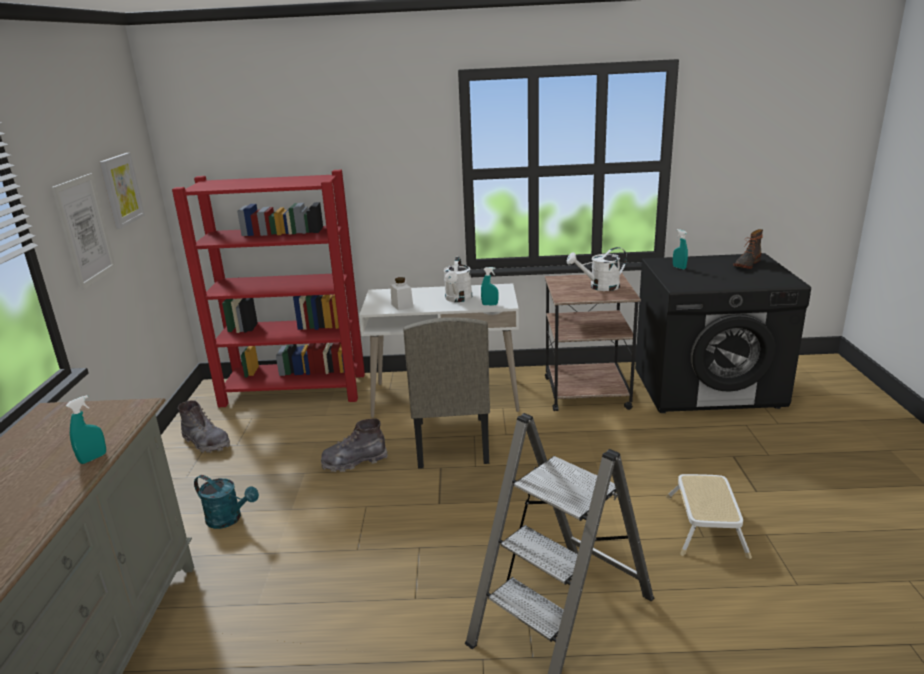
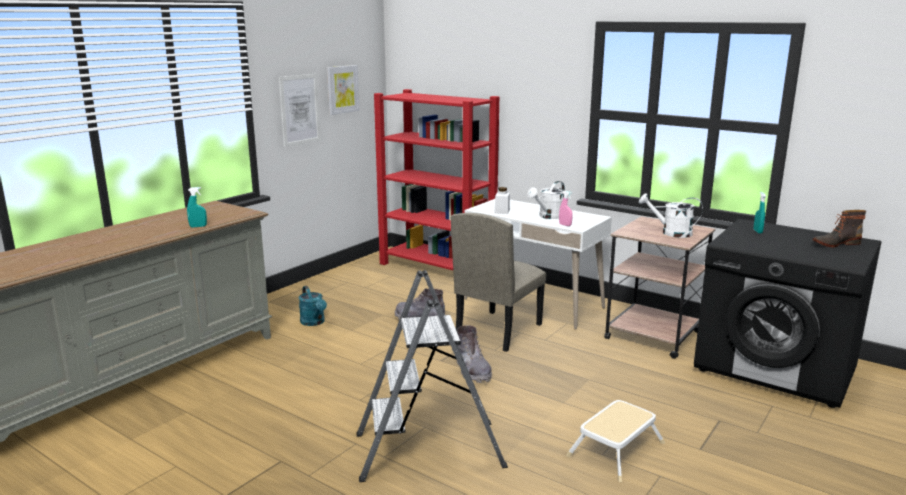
camera: 35 degrees right, 5 degrees down
grey boot [178,400,230,453] -> grey boot moved to [457,325,492,383]
turquoise spray bottle [481,267,498,305] -> pink spray bottle [559,191,573,226]

